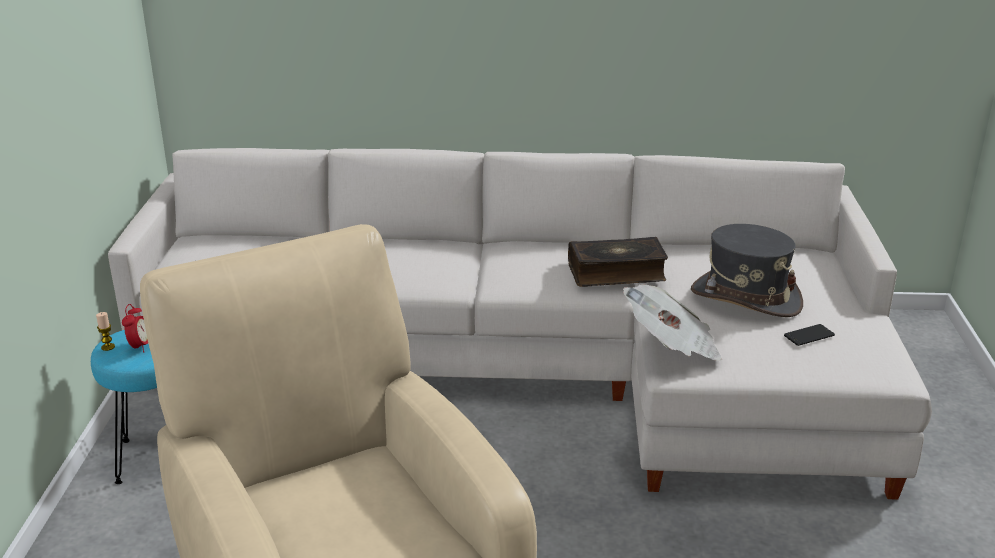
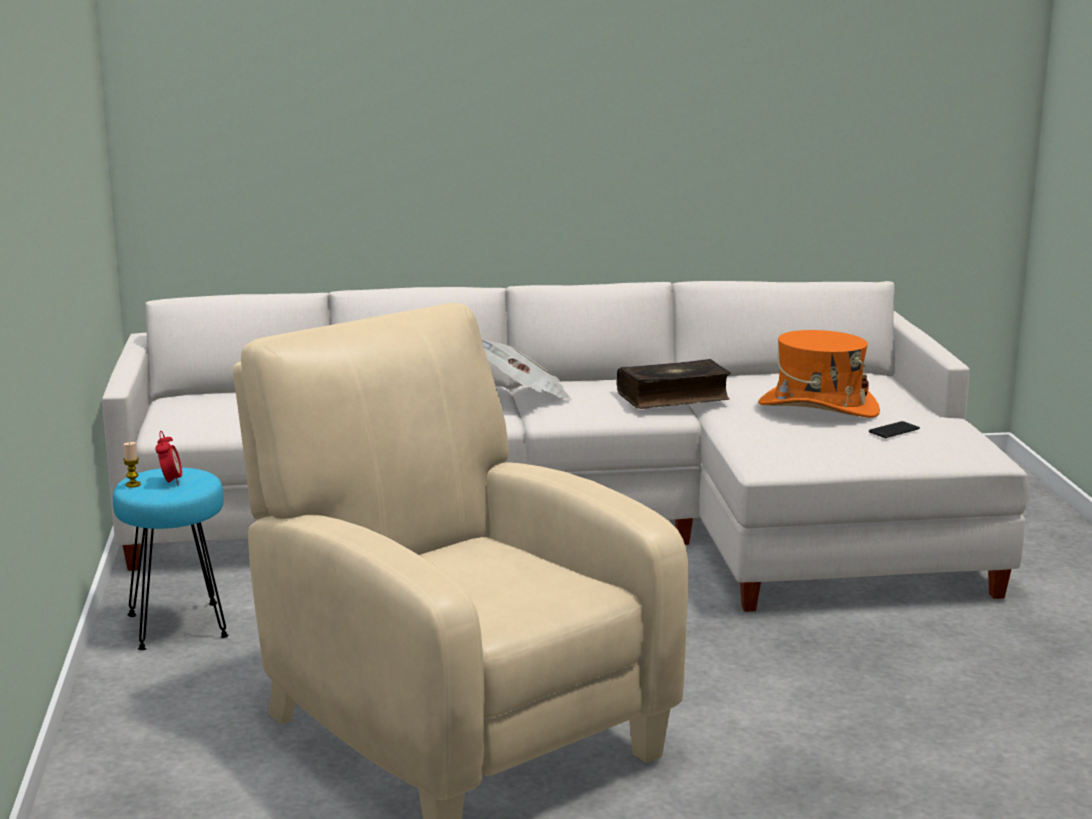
camera: 10 degrees left, 10 degrees down
newspaper [623,285,723,361] -> newspaper moved to [482,340,573,400]
grey hat [691,224,803,317] -> orange hat [758,330,880,418]

